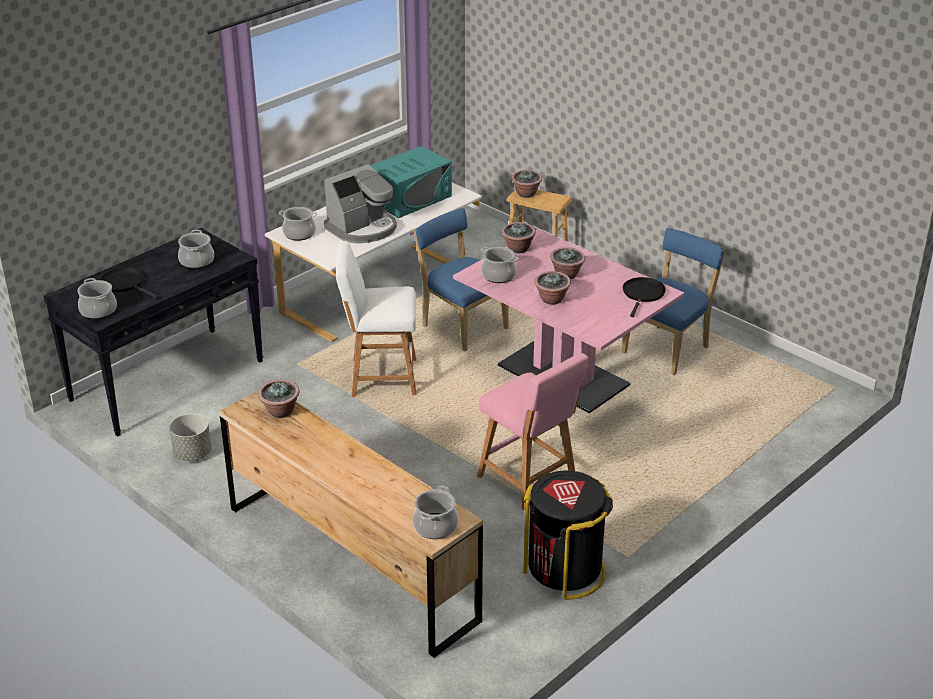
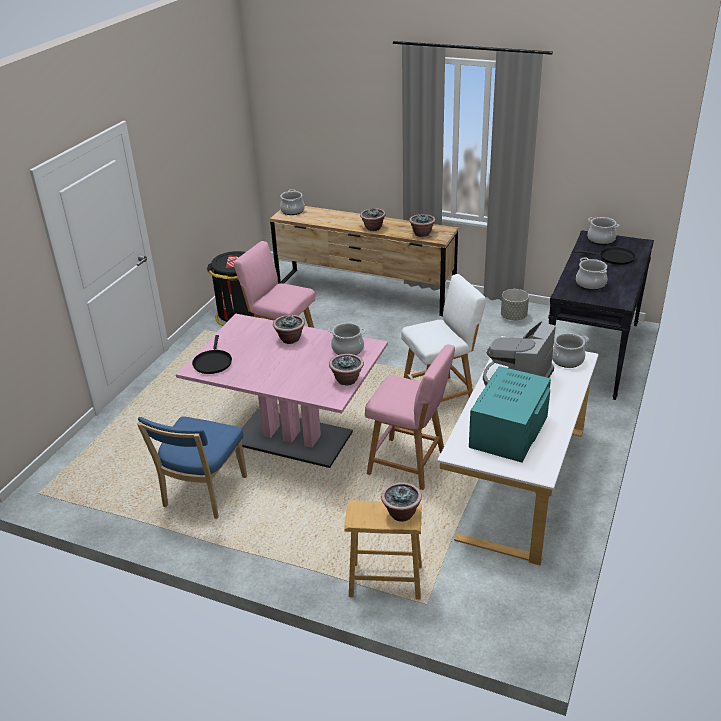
camera: 160 degrees right, 0 degrees up
blue chair [413,208,509,351] -> pink stool [365,344,455,490]
potted plant [550,247,586,279] -> potted plant moved to [360,207,386,231]

